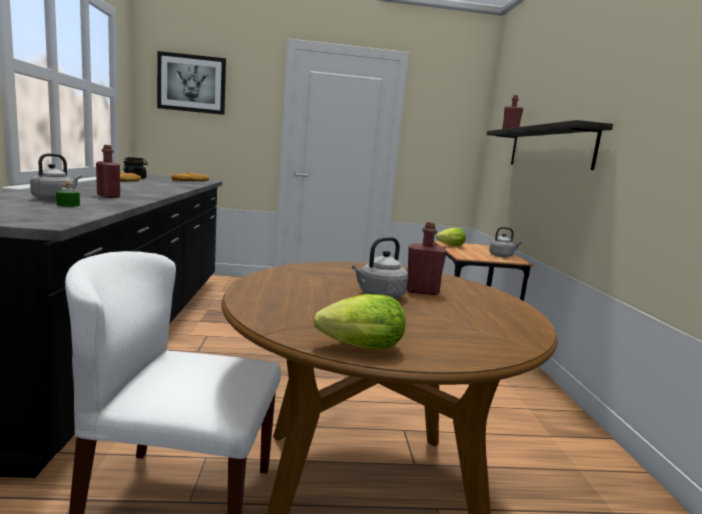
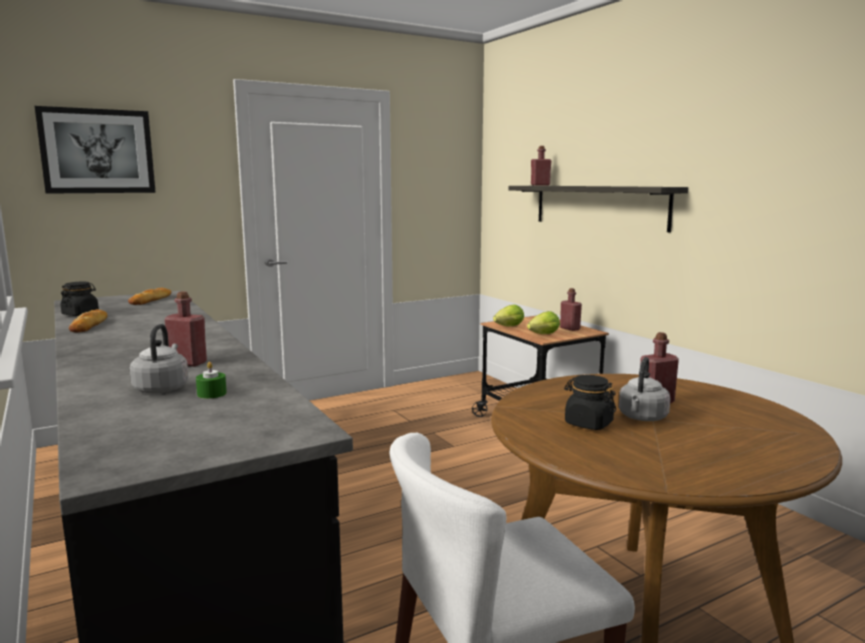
camera: 25 degrees left, 0 degrees up
lettuce [313,294,406,349] -> lettuce moved to [527,311,560,334]
grey kettle [489,227,522,257] -> red bottle [560,288,582,331]
none -> black jar [564,375,616,430]

